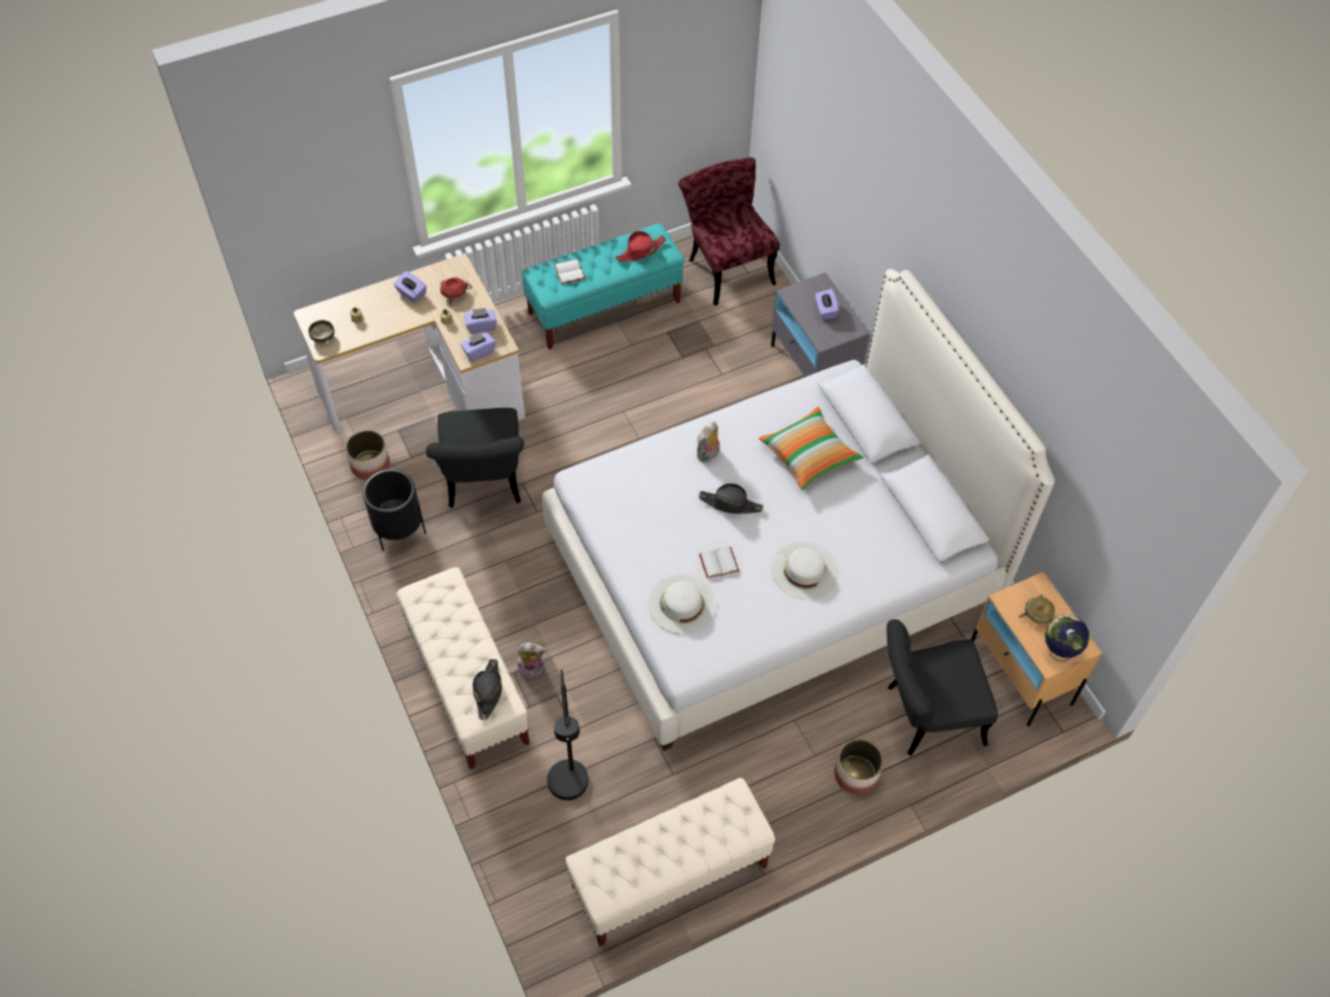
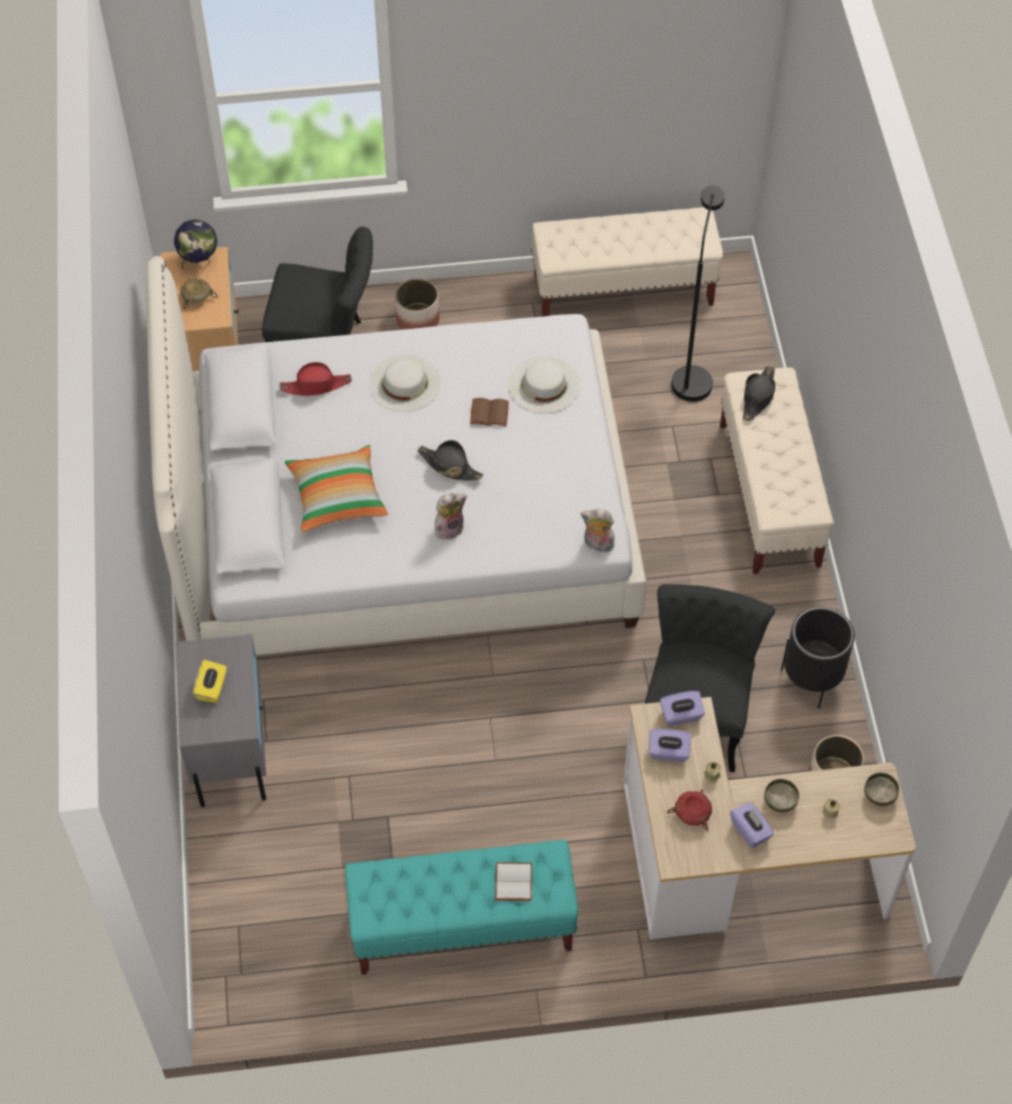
camera: 160 degrees left, 0 degrees up
plush toy [517,643,546,677] -> plush toy moved to [581,509,615,552]
red hat [615,231,666,261] -> red hat moved to [279,362,352,396]
red chair [678,157,780,306] -> none
white book [699,547,739,579] -> brown book [470,398,509,426]
purple tissue box [815,289,839,320] -> yellow tissue box [193,660,227,703]
none -> bowl [764,779,799,813]

